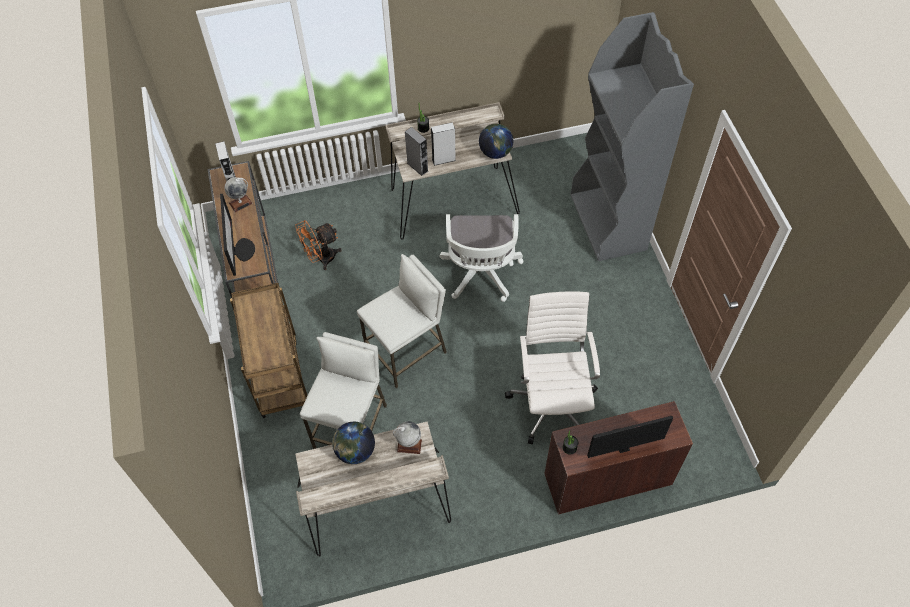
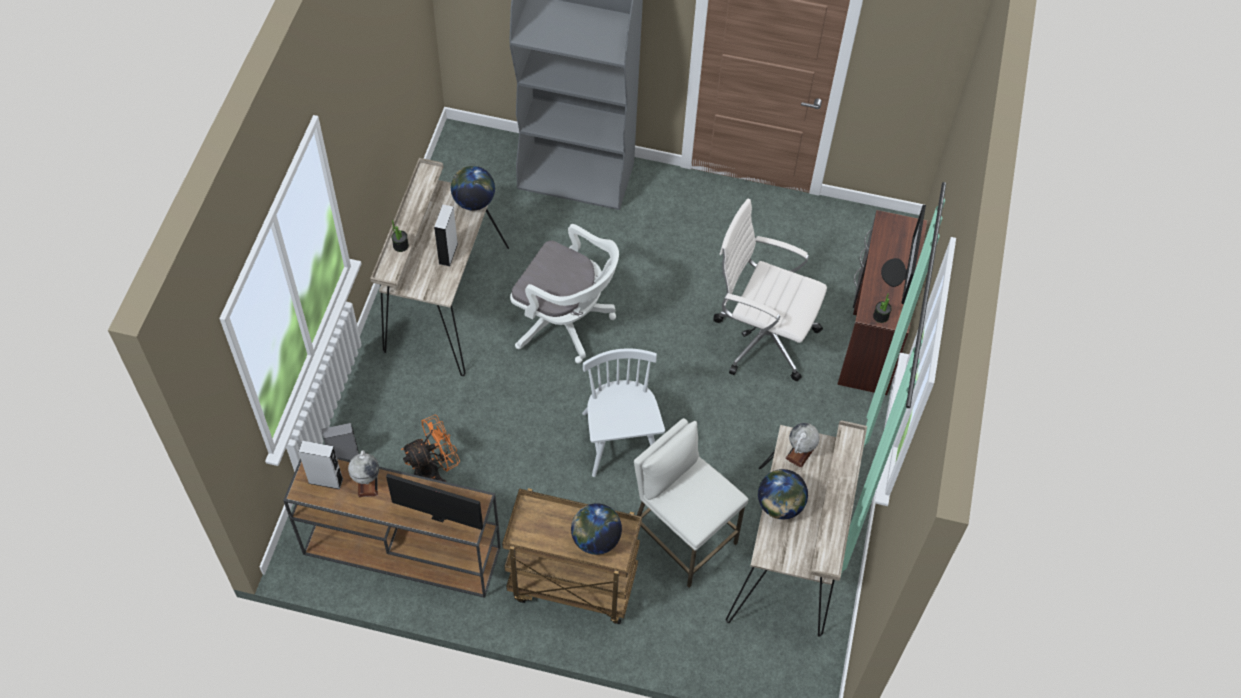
camera: 65 degrees left, 0 degrees up
orange fan [295,220,342,270] -> orange fan turned 120 degrees counterclockwise [401,415,460,482]
white stool [357,254,447,388] -> white chair [582,348,665,477]
grey speaker [405,127,428,176] -> grey speaker moved to [322,423,359,460]
none -> globe [571,503,622,555]

